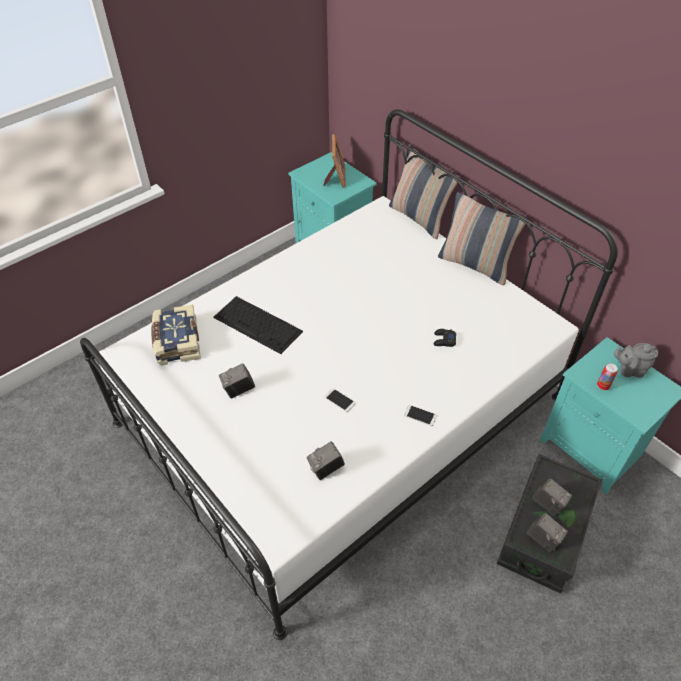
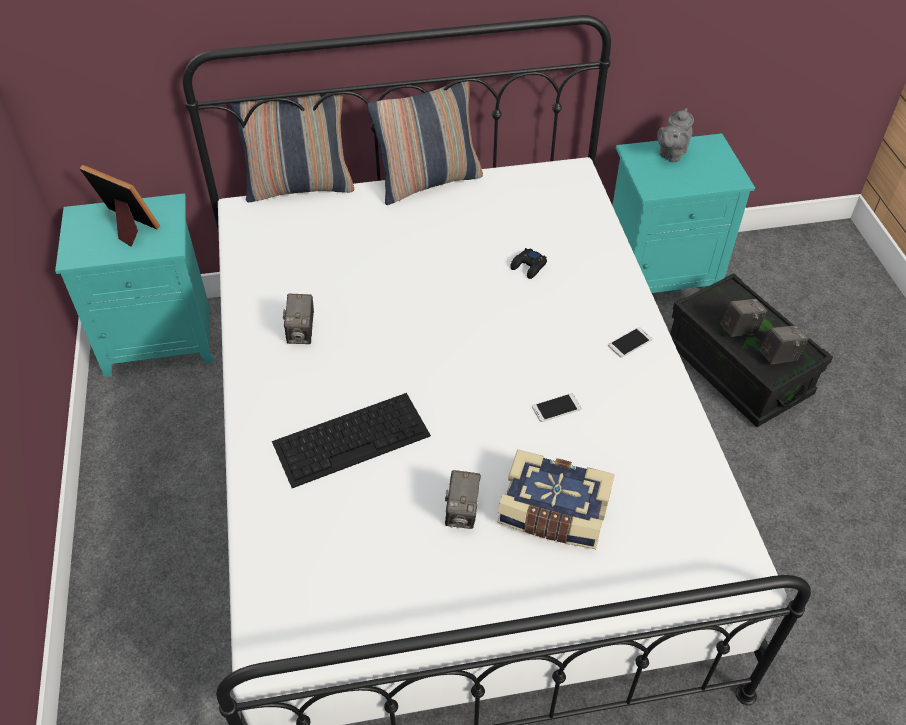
camera: 60 degrees left, 0 degrees up
book [151,304,201,365] -> book moved to [497,449,615,549]
camera [307,441,345,480] -> camera moved to [283,294,314,344]
can [597,363,618,390] -> none

